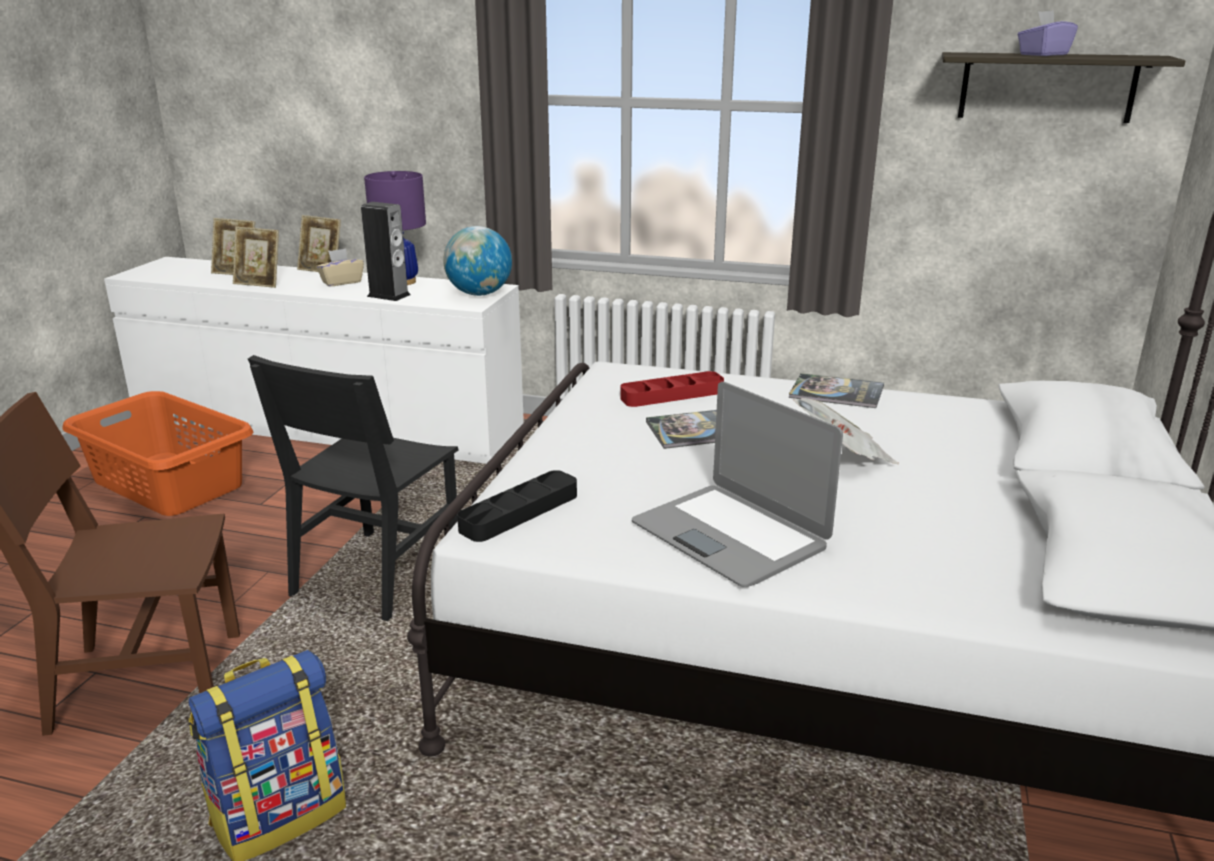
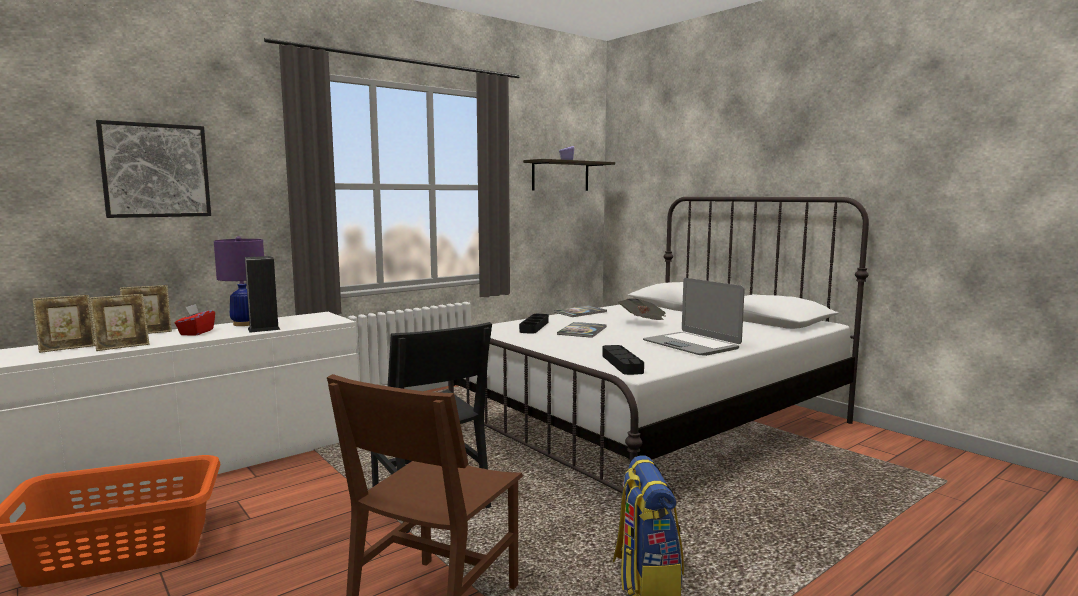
camera: 55 degrees left, 15 degrees down
beige tissue box [316,248,364,287] -> red tissue box [175,304,215,335]
globe [443,226,512,296] -> none
red tray [620,371,724,407] -> black tray [519,314,549,334]
laptop [632,382,843,587] -> laptop turned 60 degrees clockwise [643,278,745,356]
none -> picture [96,120,211,218]

